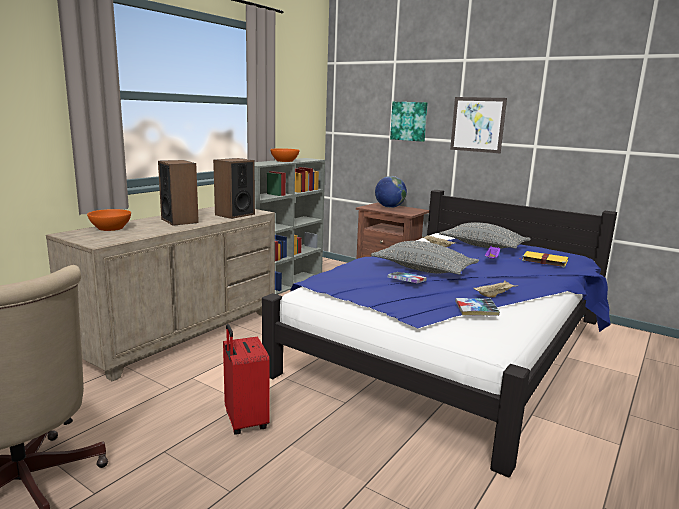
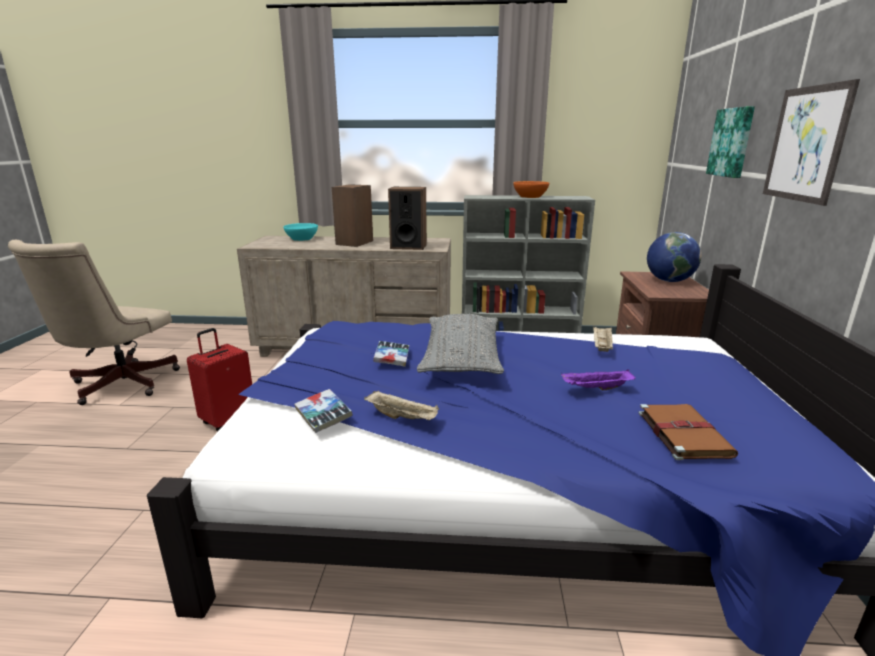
camera: 60 degrees right, 5 degrees up
orange bowl [87,209,131,231] -> turquoise bowl [283,223,318,241]
grey pillow [439,222,531,249] -> none
yellow book [520,251,568,268] -> brown book [638,404,738,460]

